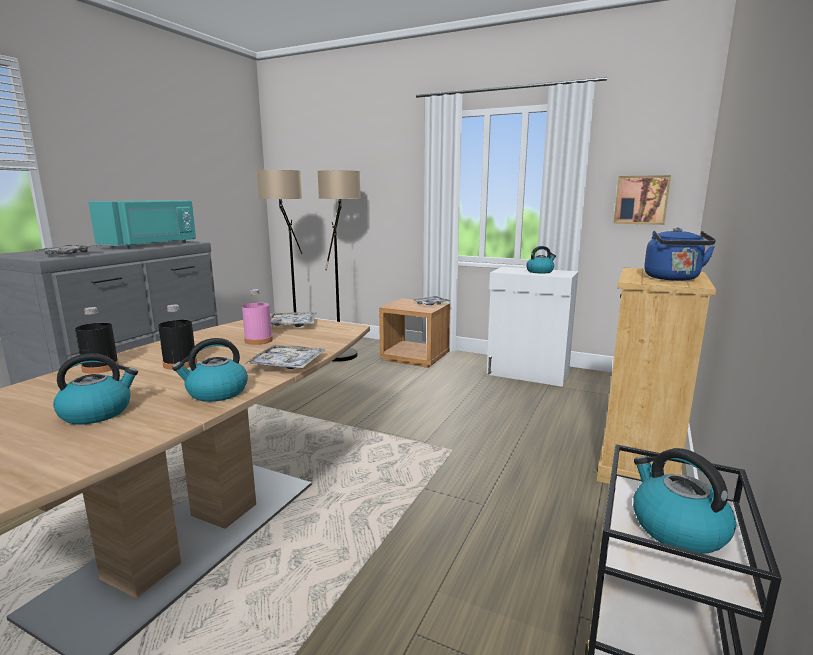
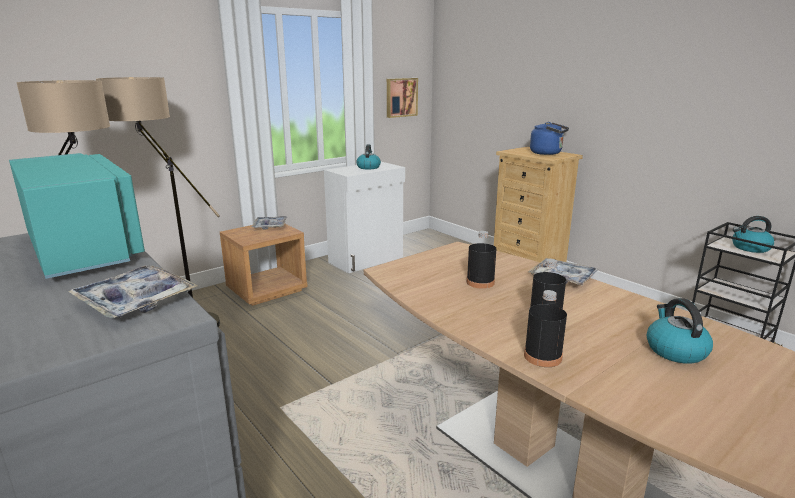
camera: 65 degrees left, 5 degrees up
kettle [172,338,248,402] -> none
pink bottle [242,289,273,345] -> black bottle [467,231,496,289]
tray [270,312,317,327] -> none

